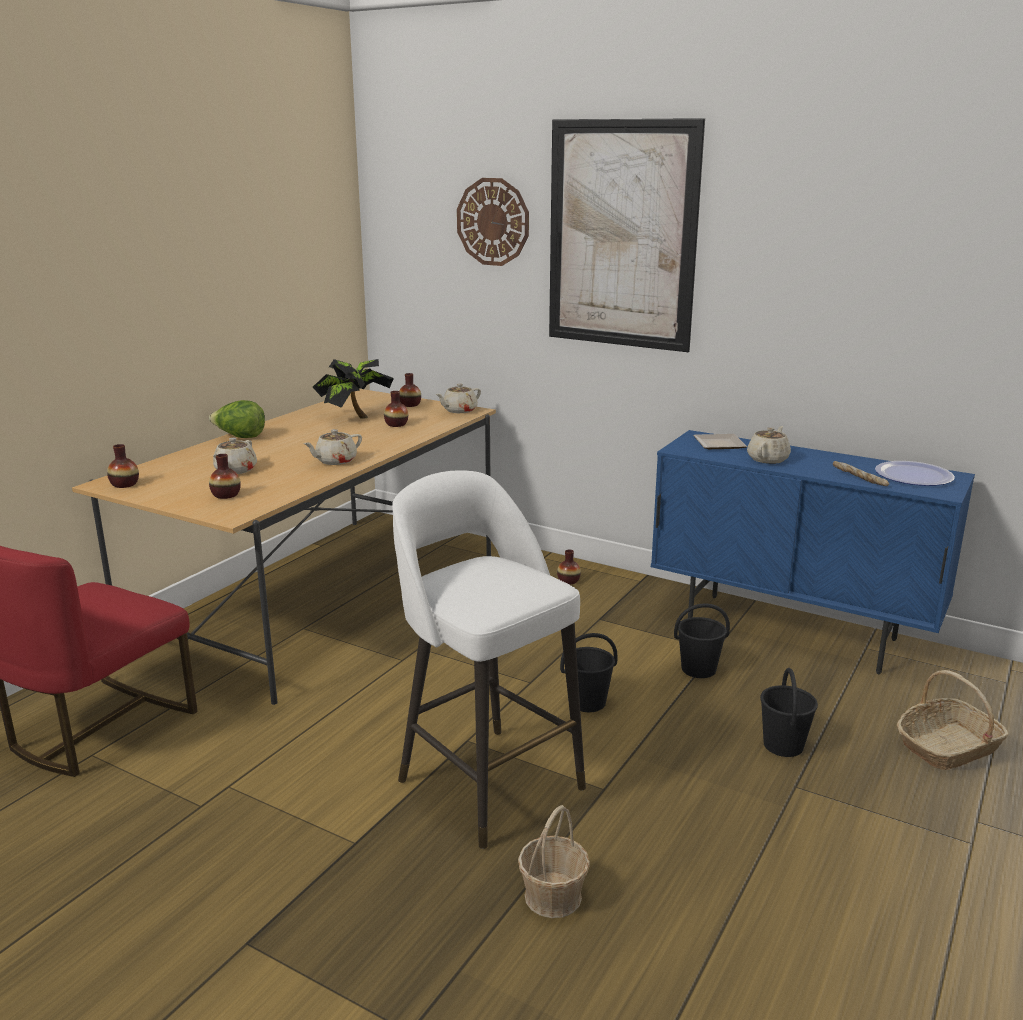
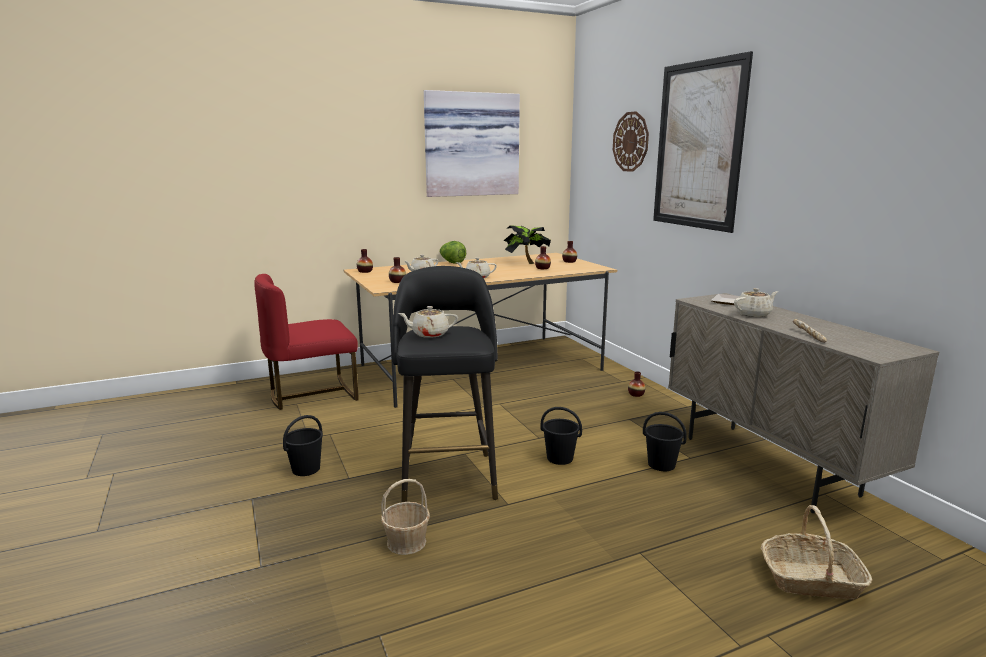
camera: 35 degrees right, 5 degrees down
white stool [392,470,586,849] -> black stool [392,266,498,502]
beige teapot [436,383,481,413] -> beige teapot moved to [398,306,458,338]
blue cabinet [651,430,975,674] -> beige cabinet [668,293,939,513]
black bucket [760,668,818,757] -> black bucket moved to [283,415,323,476]
plate [875,461,955,486] -> none
none -> picture [424,90,520,197]

